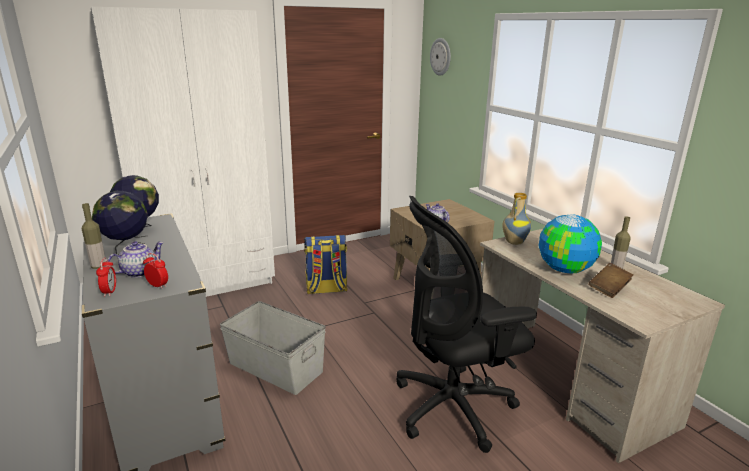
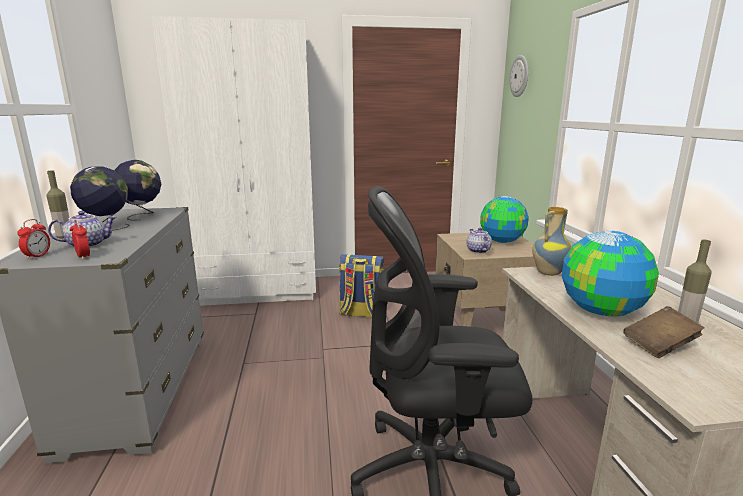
camera: 20 degrees right, 5 degrees down
grey storage box [220,301,326,395] -> none
none -> globe [480,196,529,243]

